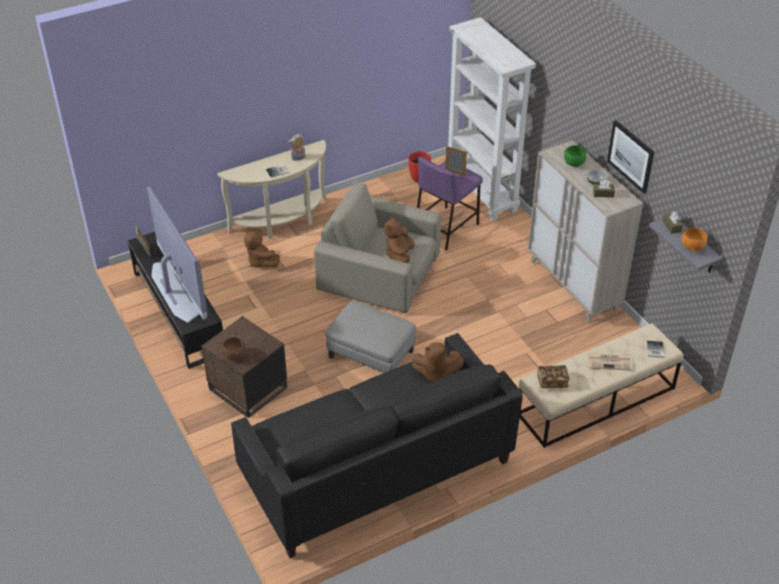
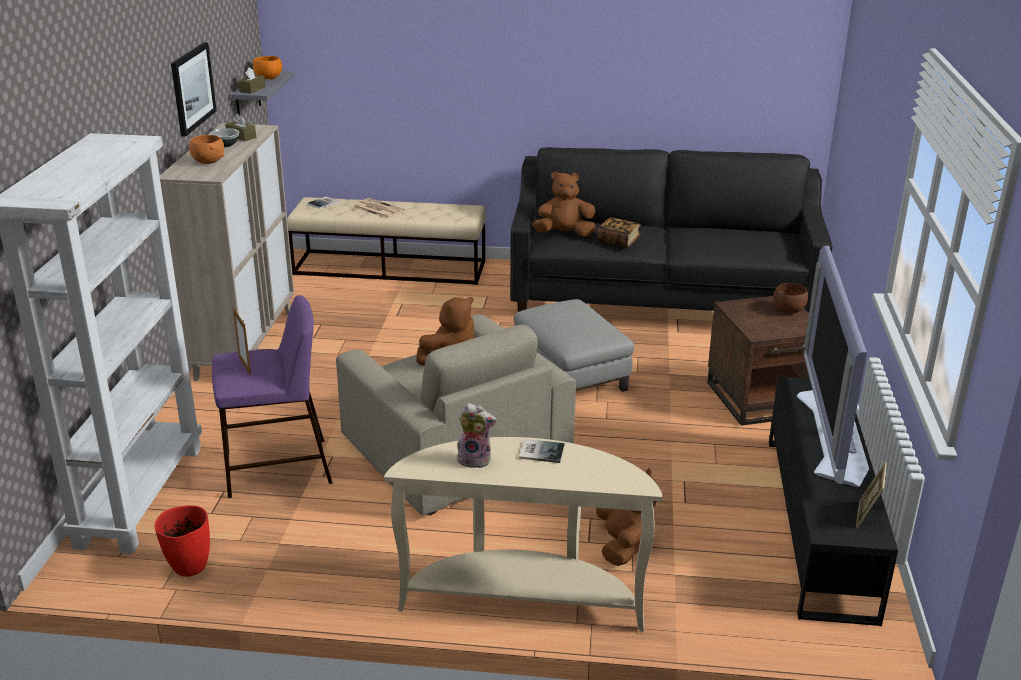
camera: 145 degrees left, 15 degrees down
brown plush toy [412,342,464,381] -> brown plush toy turned 45 degrees counterclockwise [533,171,596,236]
book [537,365,570,388] -> book moved to [597,217,641,248]
green bowl [564,145,586,167] -> orange bowl [189,135,224,164]

